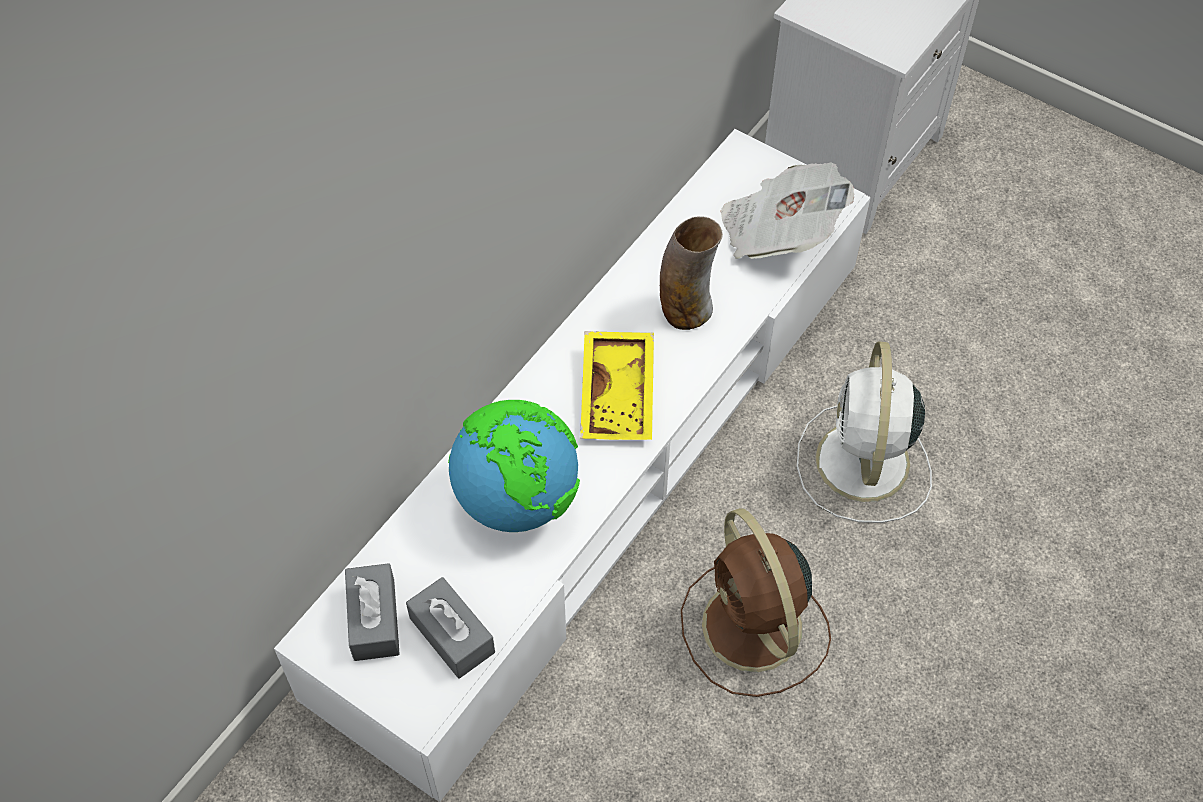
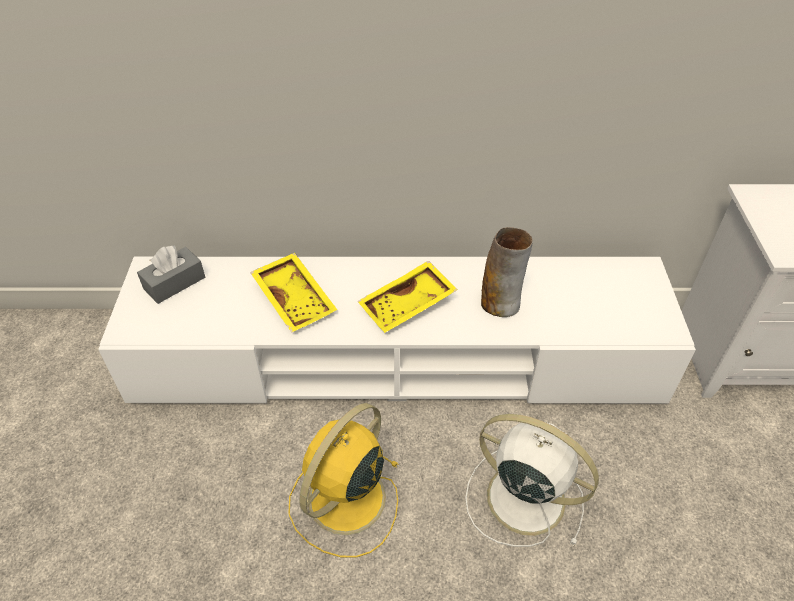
camera: 55 degrees right, 10 degrees down
grey tissue box [406,577,495,679] -> none
globe [448,400,580,532] -> yellow tray [250,253,337,333]
brown fan [681,508,831,697] -> yellow fan [288,403,399,557]
newspaper [720,163,854,259] -> none
white fan [797,341,932,523] -> white fan turned 60 degrees clockwise [465,414,599,547]

